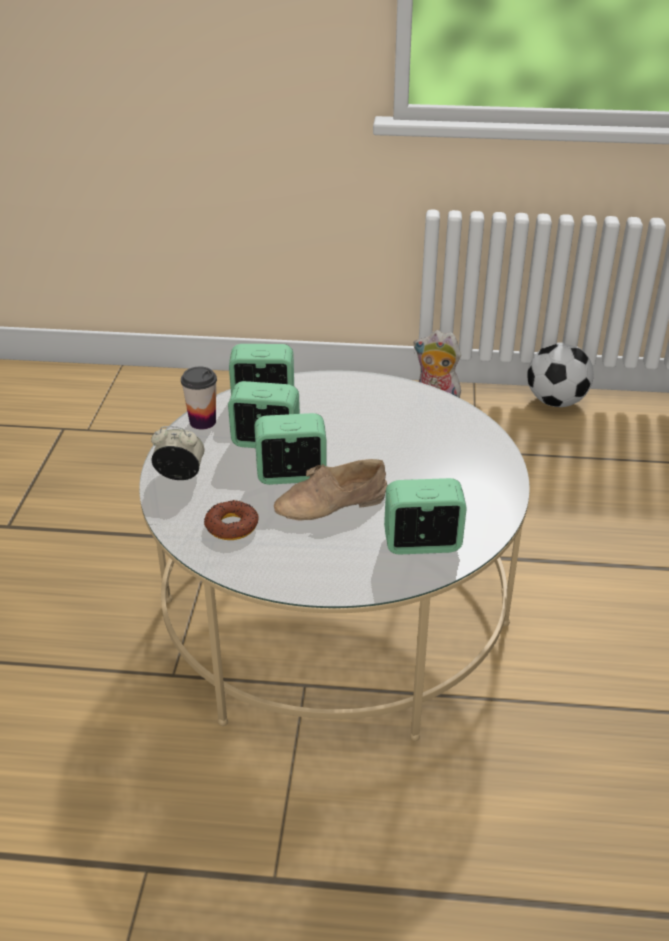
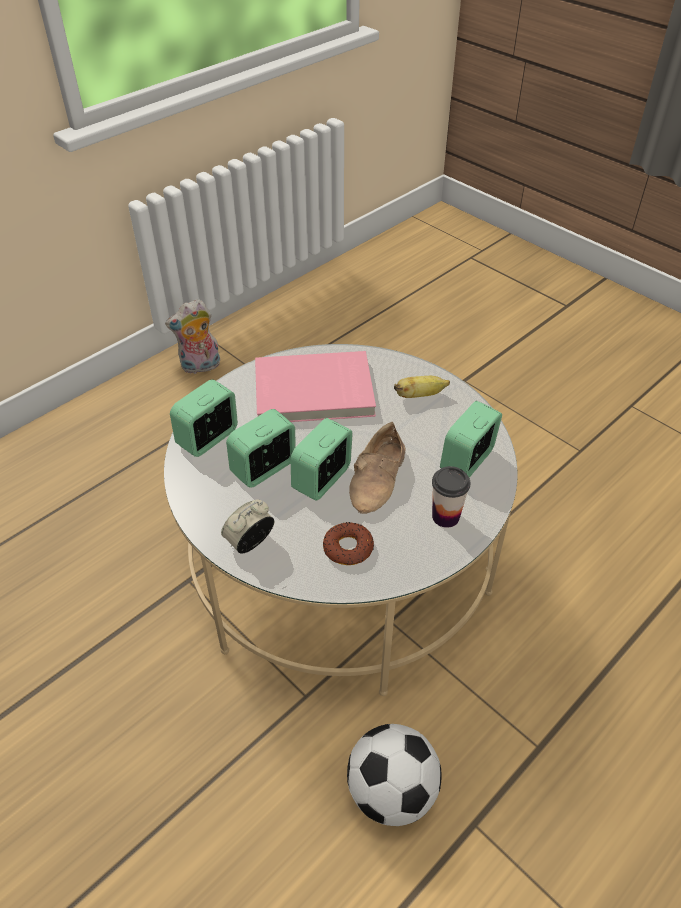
camera: 50 degrees left, 10 degrees up
cup [181,367,217,430] -> cup moved to [432,466,470,528]
football [527,342,594,407] -> football moved to [347,724,441,826]
none -> pink book [255,351,376,422]
none -> banana [394,376,450,398]

